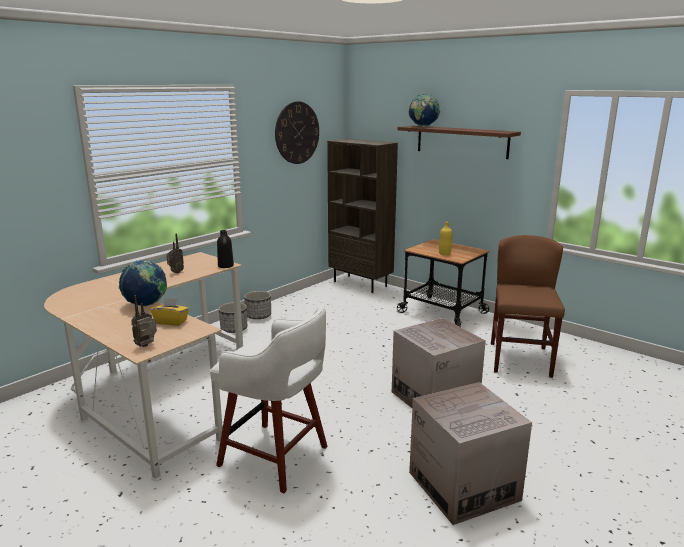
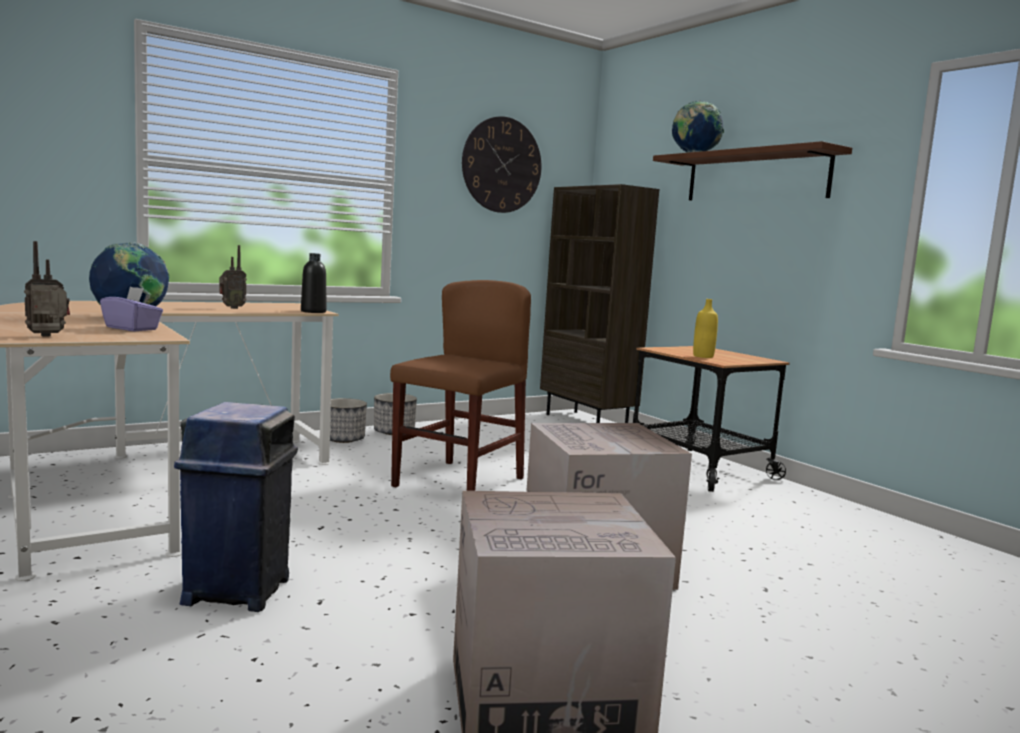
camera: 15 degrees right, 10 degrees down
yellow tissue box [151,297,189,326] -> purple tissue box [100,286,163,331]
white stool [210,305,328,493] -> blue trash can [174,402,298,612]
brown chair [491,235,565,378] -> brown chair moved to [390,280,531,491]

